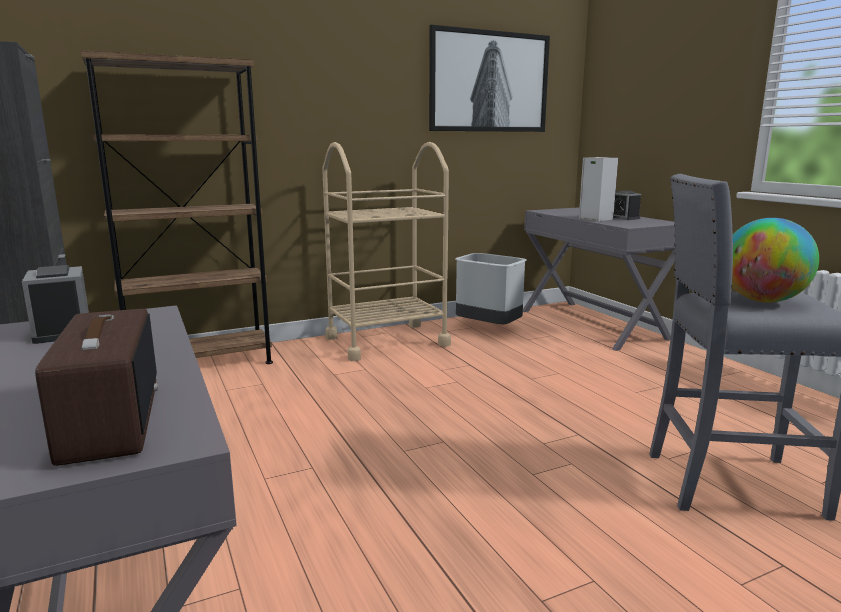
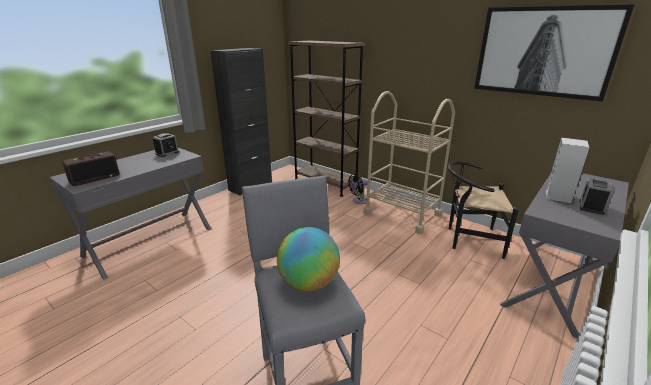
camera: 65 degrees right, 10 degrees up
grey trash can [455,253,527,324] -> black chair [448,161,519,259]
none -> black fan [348,174,368,204]

